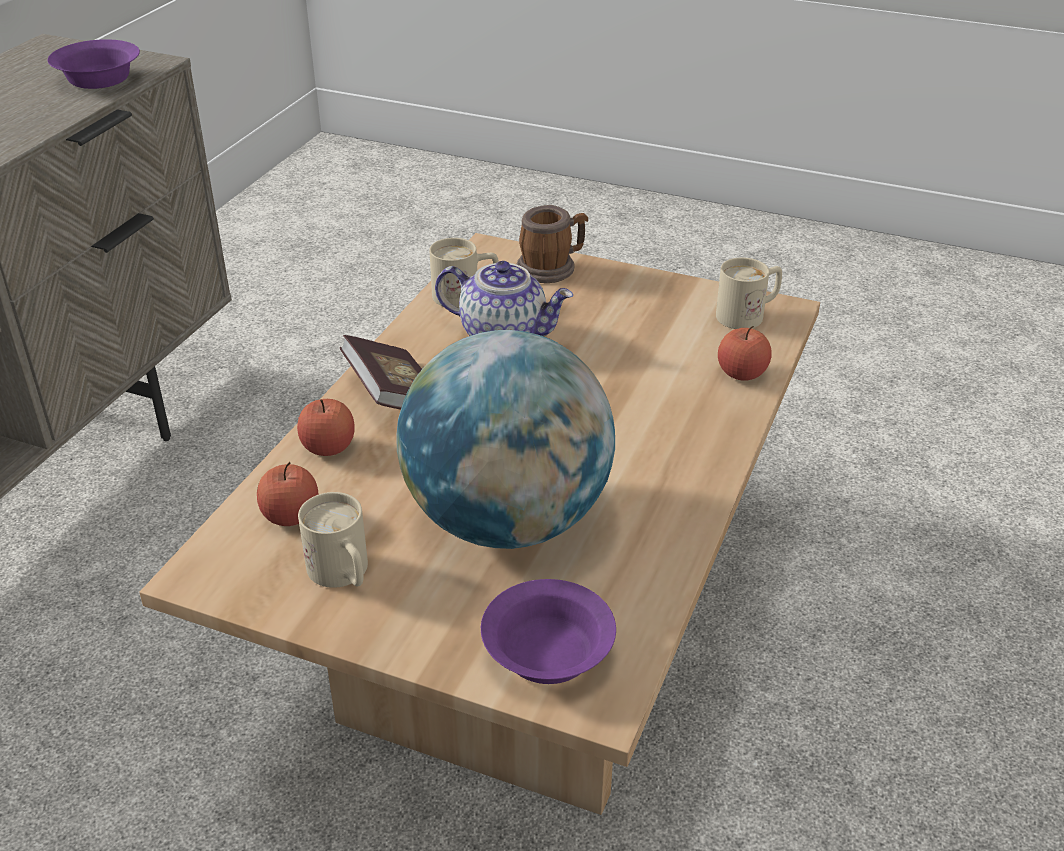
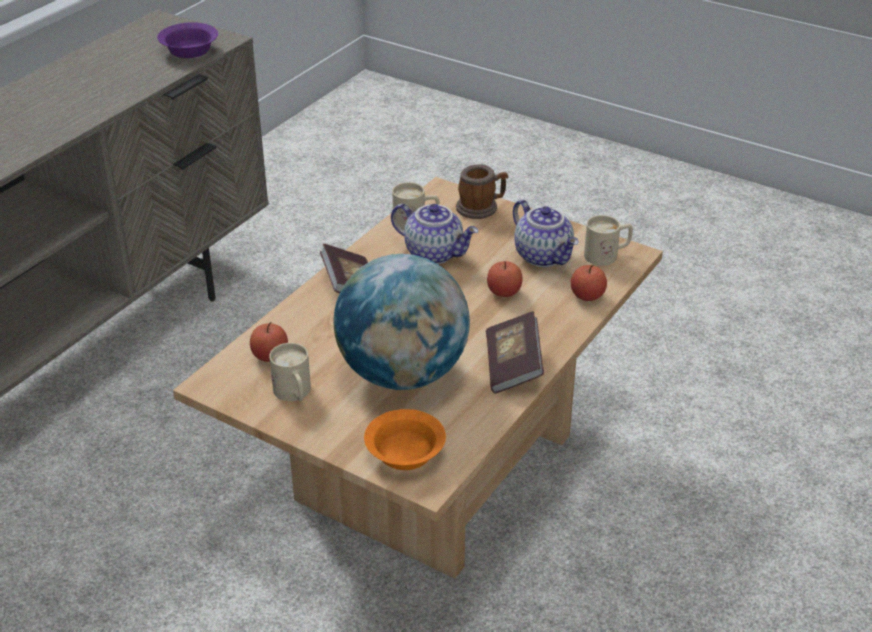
camera: 10 degrees right, 0 degrees up
apple [297,399,355,456] -> apple moved to [487,261,522,297]
purple bowl [481,579,616,684] -> orange bowl [364,409,446,470]
none -> book [486,311,544,393]
none -> teapot [513,200,579,267]

